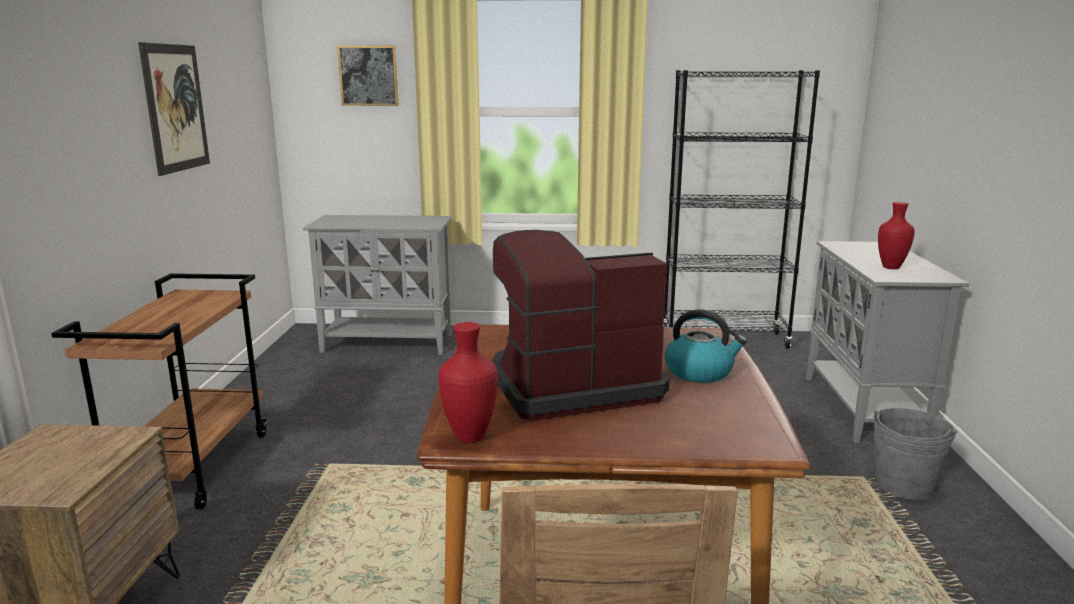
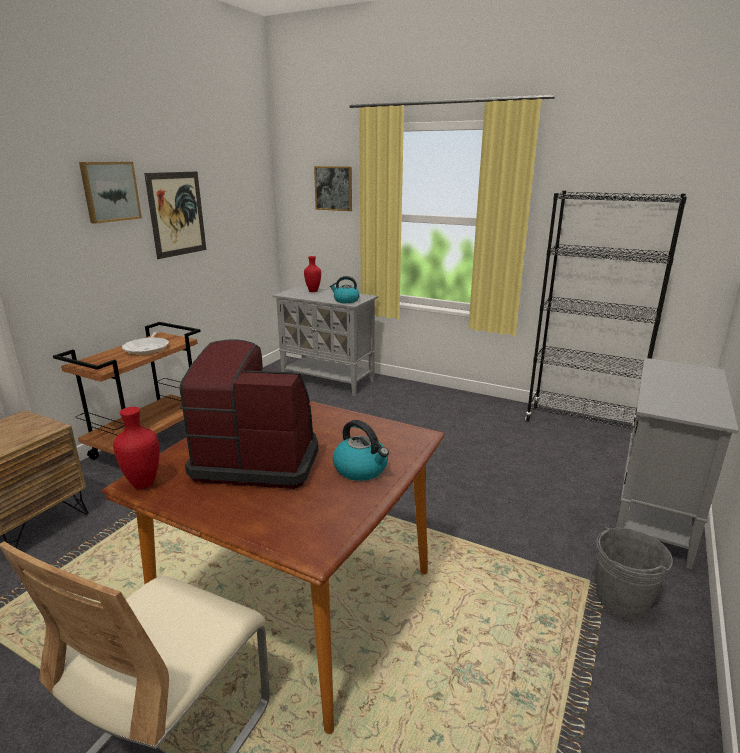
camera: 25 degrees right, 5 degrees up
red vase [878,202,915,269] -> red vase moved to [304,256,321,292]
none -> picture [79,162,142,224]
none -> frying pan [122,331,169,355]
none -> kettle [330,276,360,303]

